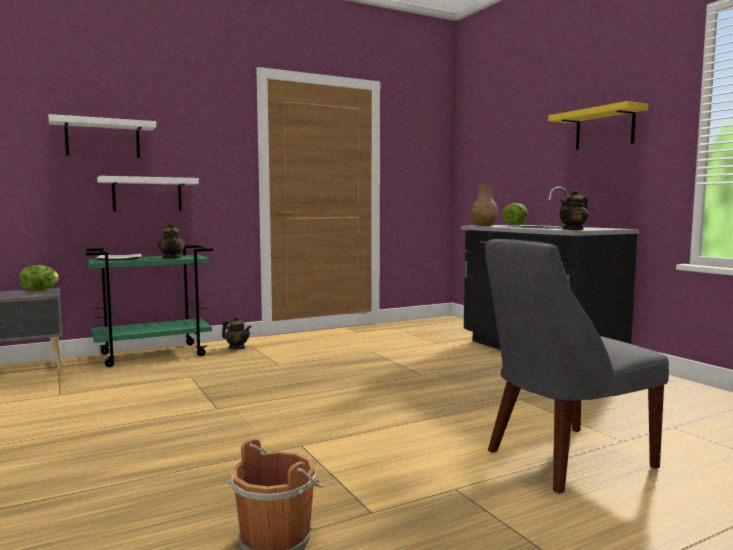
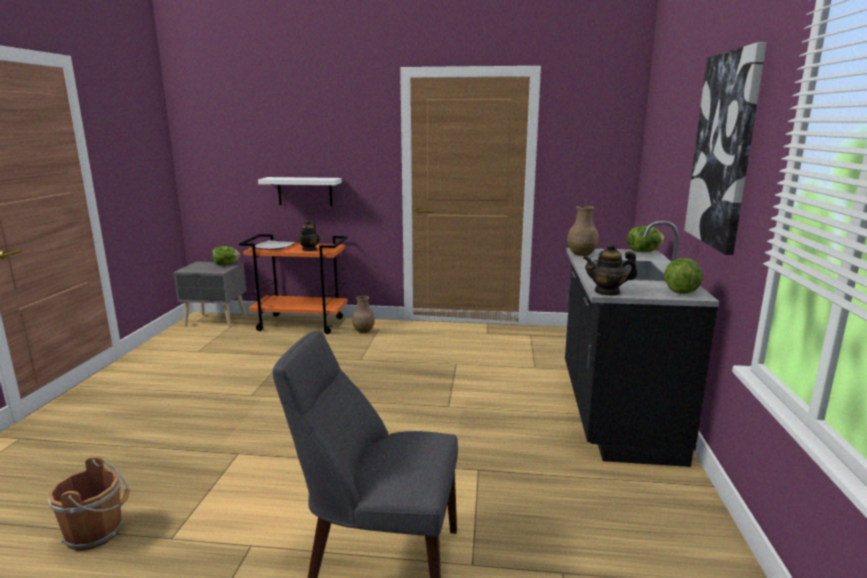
camera: 35 degrees right, 10 degrees up
white shelf [49,114,156,158] -> none
green cart [83,245,213,367] -> orange cart [239,234,348,334]
teapot [222,315,251,349] -> brown vase [352,296,375,333]
yellow shelf [548,101,649,150] -> picture [684,42,767,255]
none -> lettuce [664,258,703,294]

